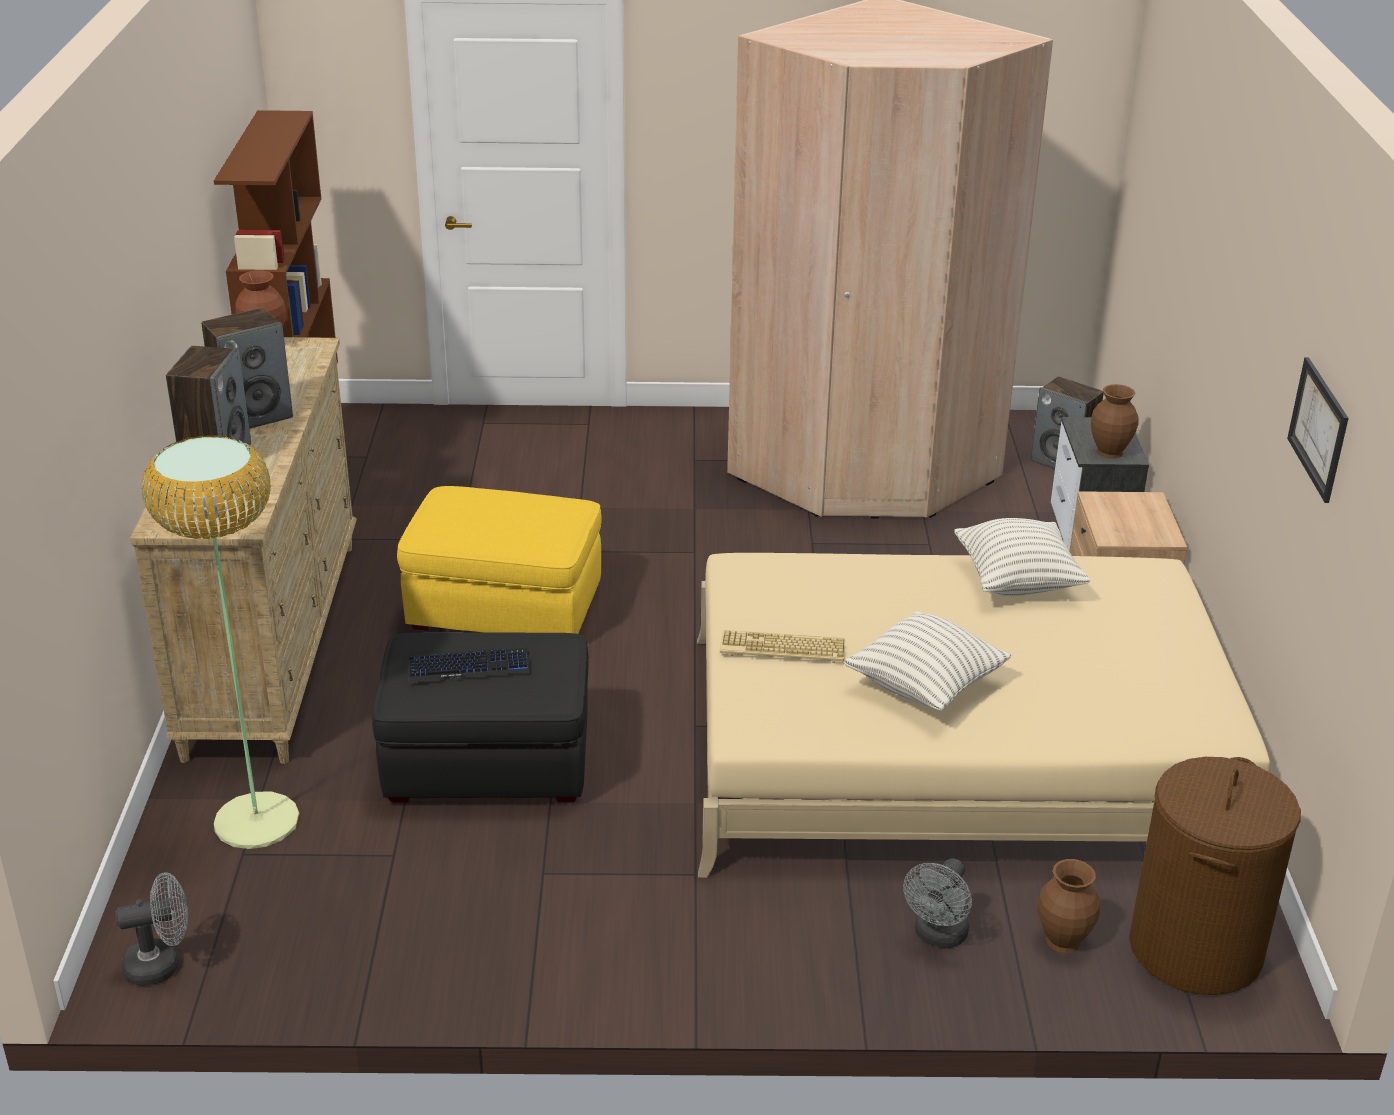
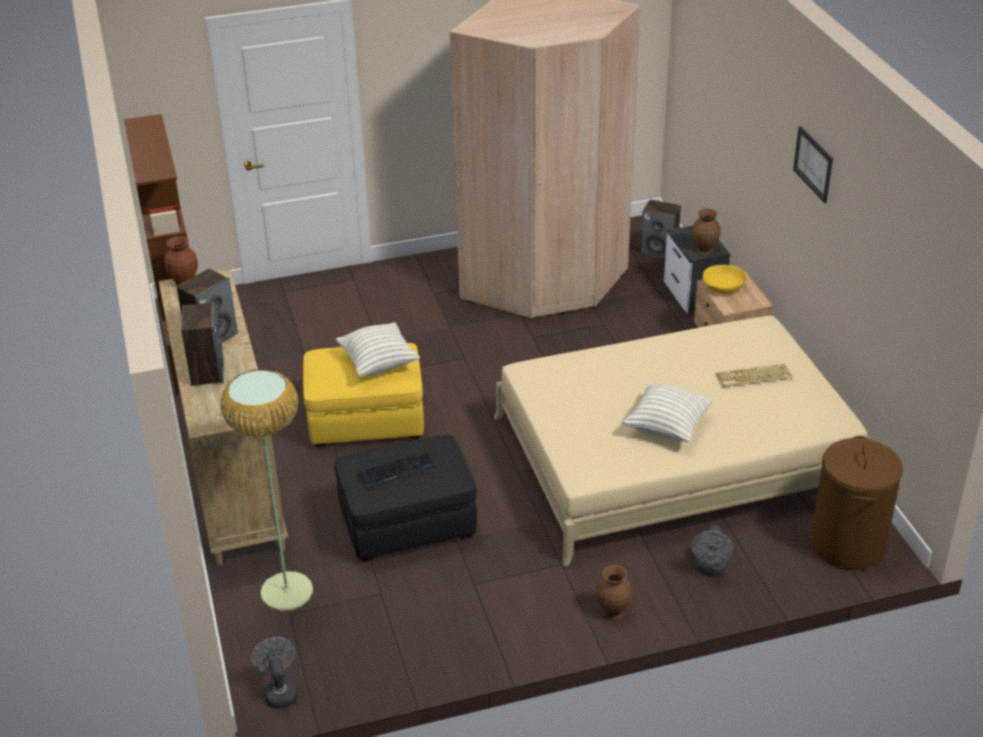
camera: 15 degrees left, 5 degrees up
grey fan [115,873,188,986] -> grey fan turned 75 degrees counterclockwise [251,637,298,709]
keyboard [720,630,845,663] -> keyboard moved to [715,364,793,387]
pillow [954,518,1090,596] -> pillow moved to [336,322,420,377]
brown vase [1037,859,1100,953] -> brown vase moved to [596,565,632,619]
picture [1287,357,1349,503] -> picture moved to [793,126,833,203]
none -> yellow bowl [703,265,747,294]

